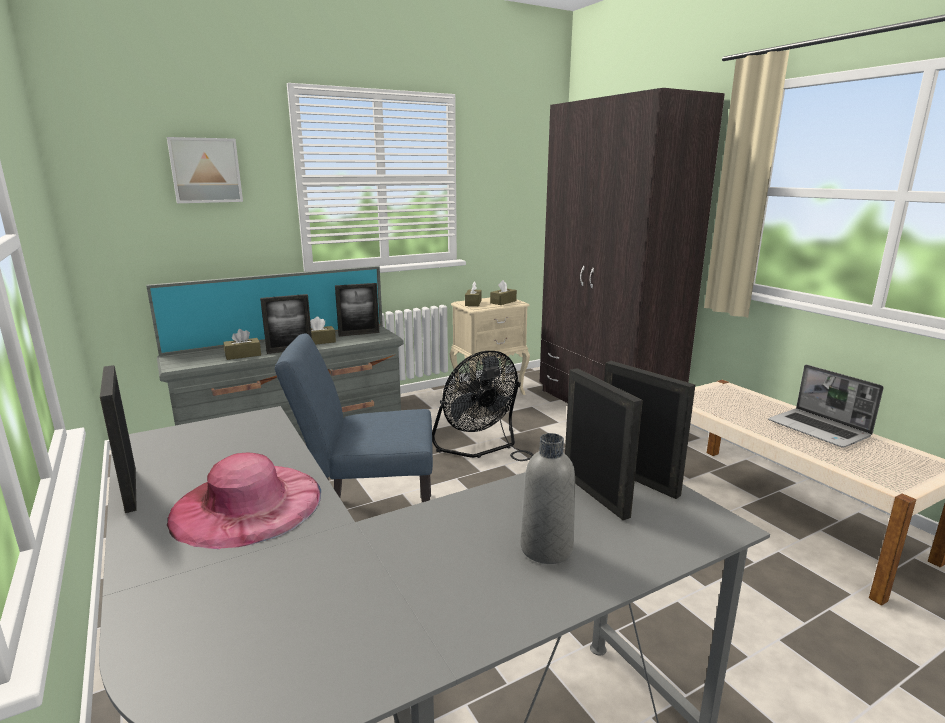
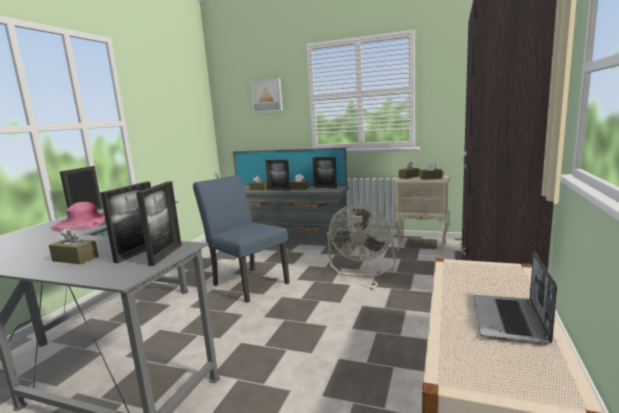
camera: 50 degrees right, 5 degrees down
black fan [432,351,533,461] -> beige fan [327,204,396,290]
grey bottle [521,433,575,564] -> brown tissue box [49,227,99,264]

